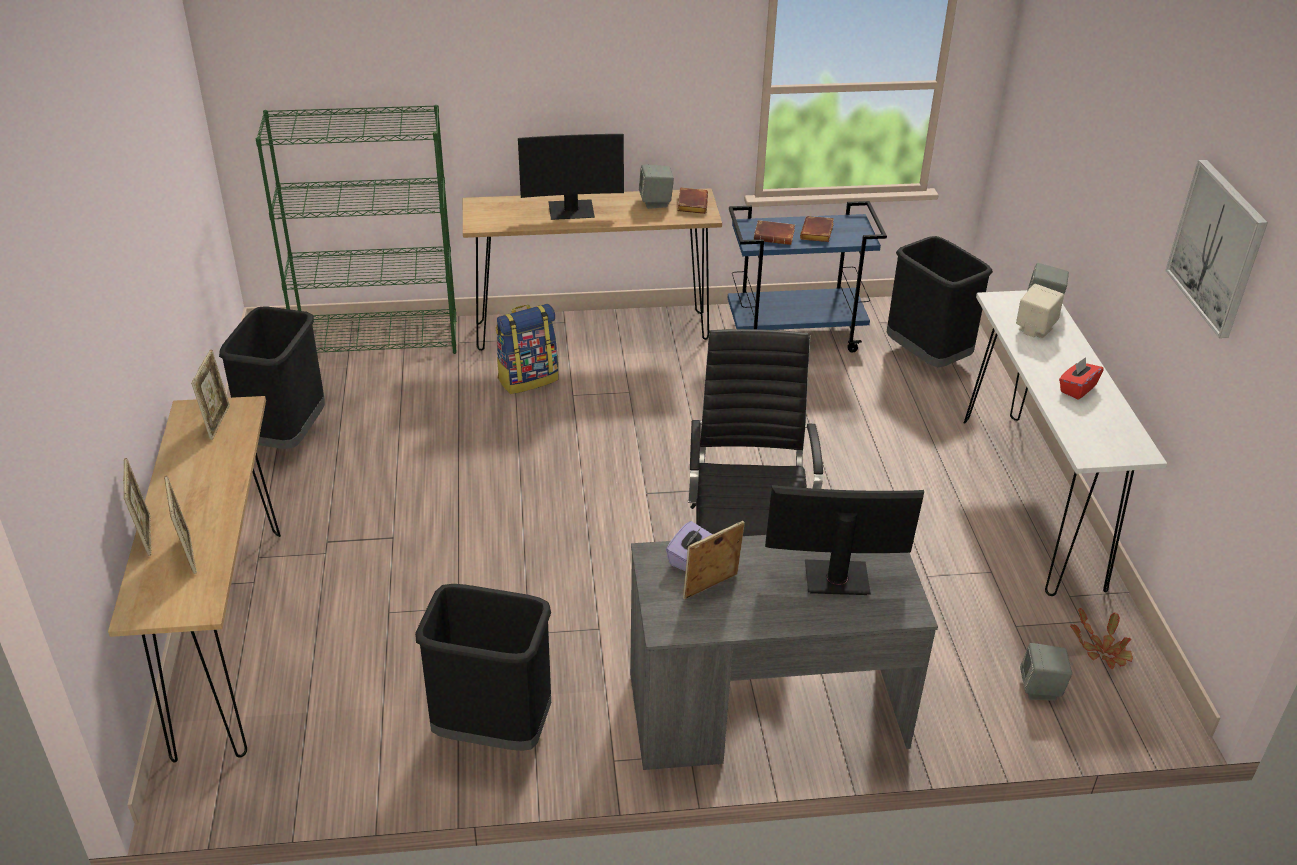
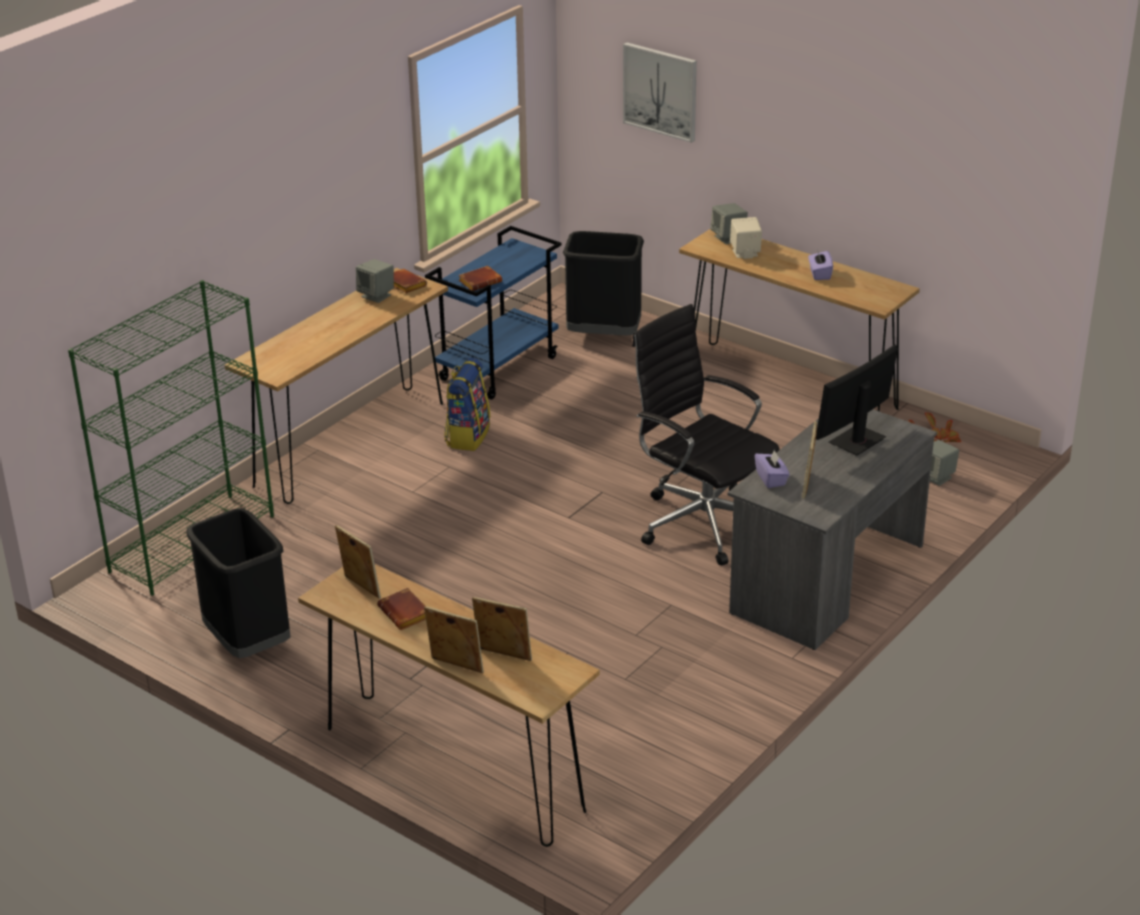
camera: 45 degrees left, 5 degrees down
black trash can [415,584,551,751] -> none
backpack [496,304,559,394] -> backpack moved to [444,358,490,451]
monitor [518,134,624,220] -> none
brown book [800,216,834,242] -> brown book moved to [377,588,426,630]
white console table [964,290,1167,596] -> brown console table [679,229,920,411]
red tissue box [1059,357,1104,400] -> purple tissue box [808,249,833,280]
picture [1165,160,1268,338] -> picture moved to [623,43,697,143]

